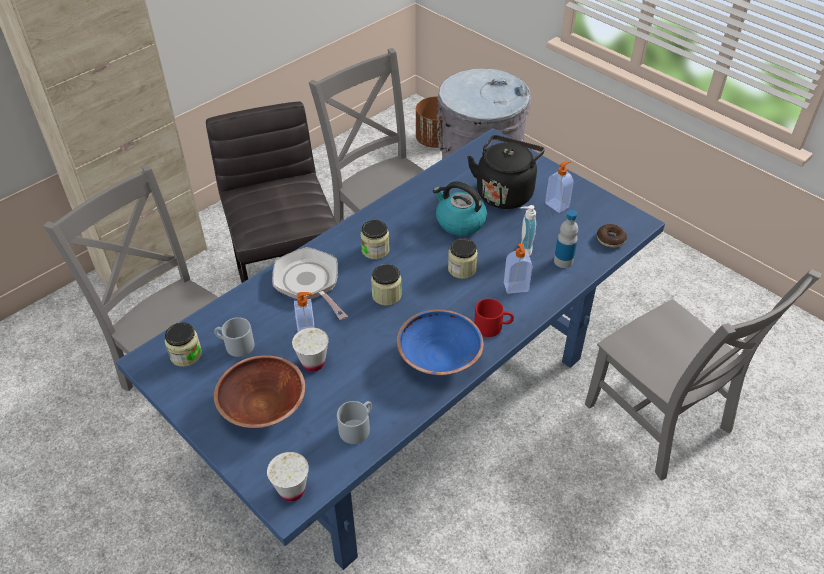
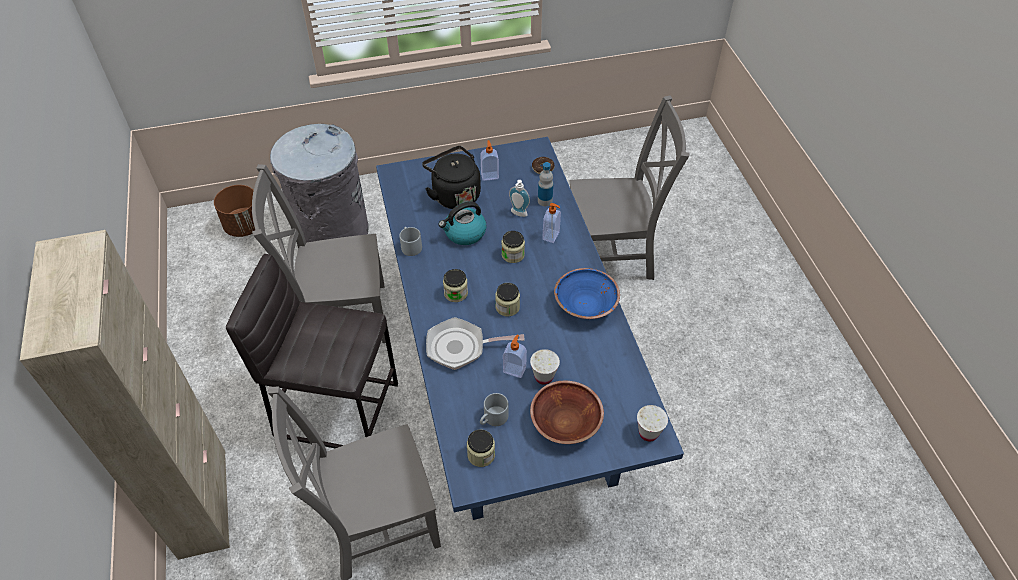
camera: 60 degrees left, 5 degrees up
grey mug [337,401,372,444] -> grey mug moved to [399,227,422,256]
red mug [474,298,514,337] -> none

